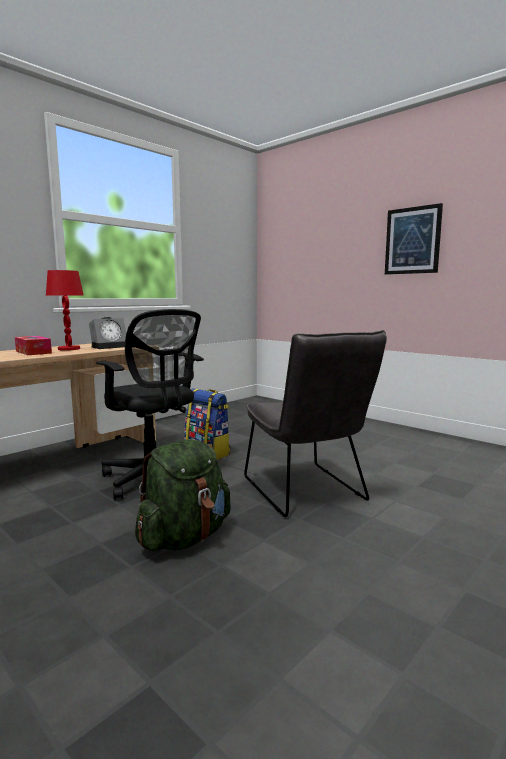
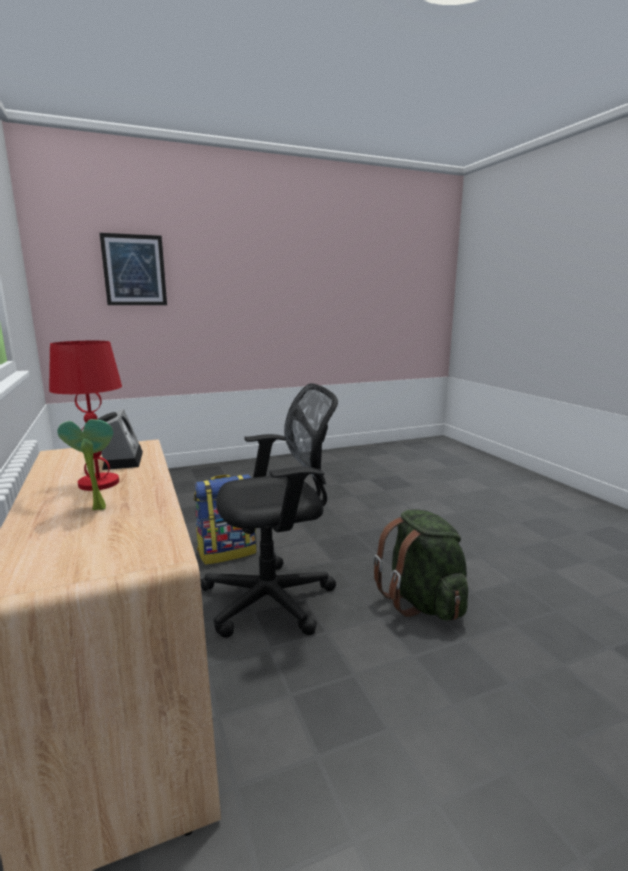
camera: 65 degrees left, 5 degrees up
tissue box [15,336,52,355] -> potted plant [58,419,113,510]
grey chair [244,330,387,517] -> none
picture [385,203,443,275] -> picture moved to [100,233,167,305]

